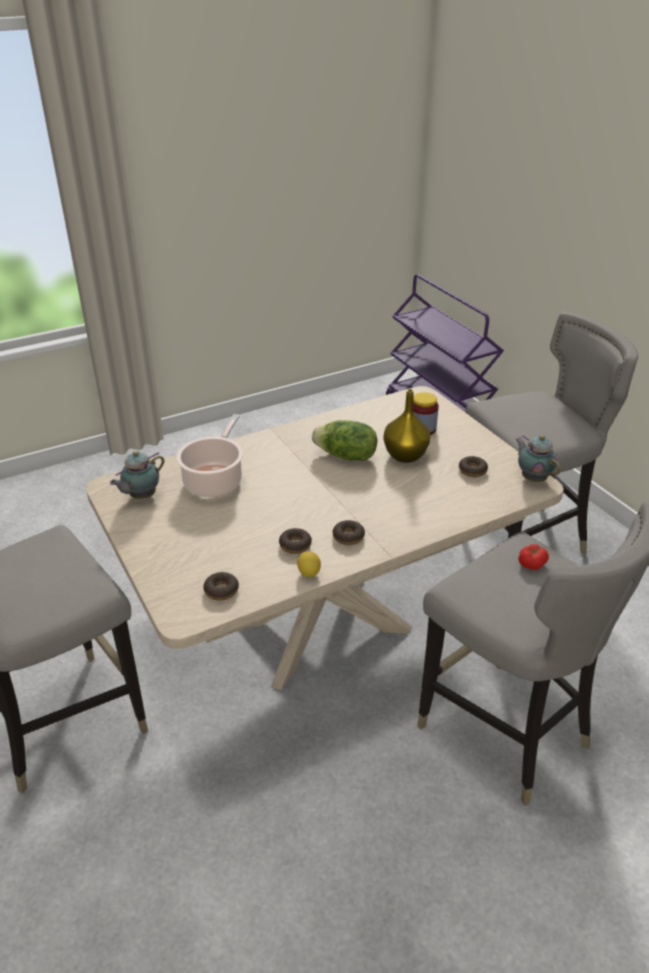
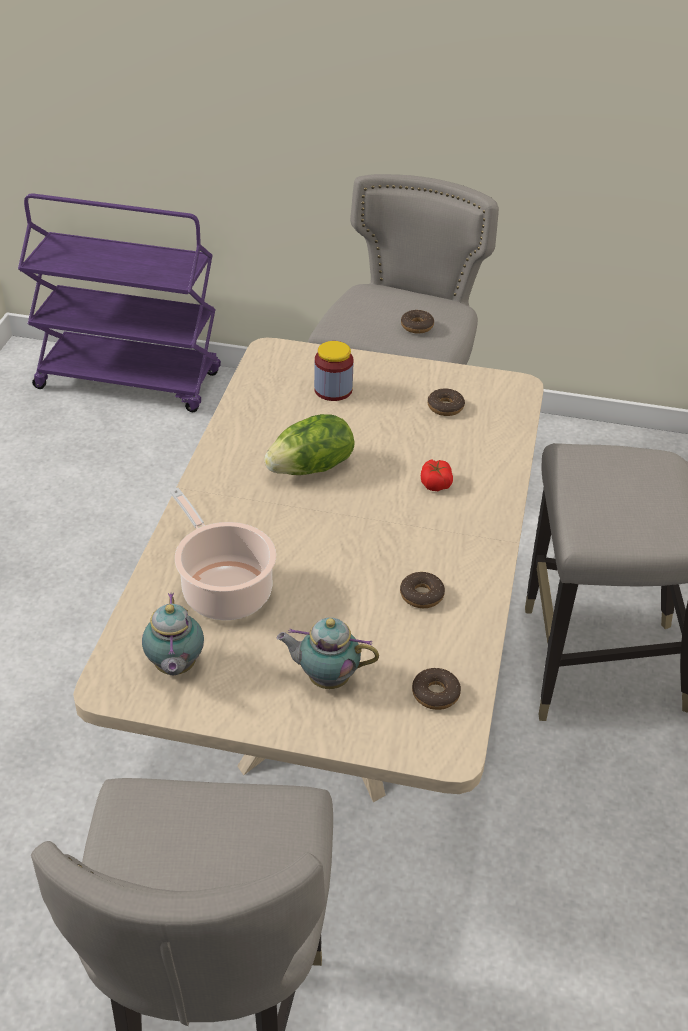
camera: 50 degrees left, 5 degrees up
lemon [297,551,321,577] -> none
donut [332,520,365,545] -> donut moved to [401,310,434,334]
yellow vase [384,389,430,463] -> none
teapot [516,435,561,482] -> teapot moved to [277,617,379,689]
tomato [518,544,549,570] -> tomato moved to [421,460,453,491]

